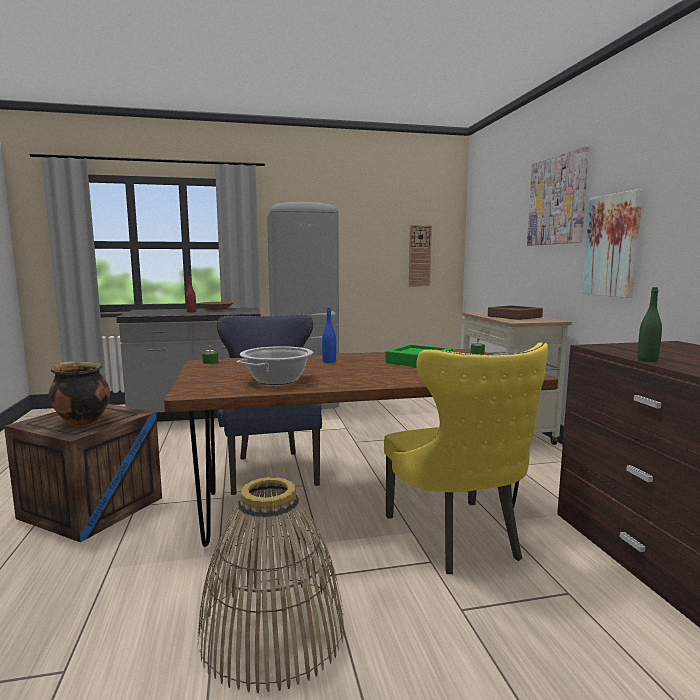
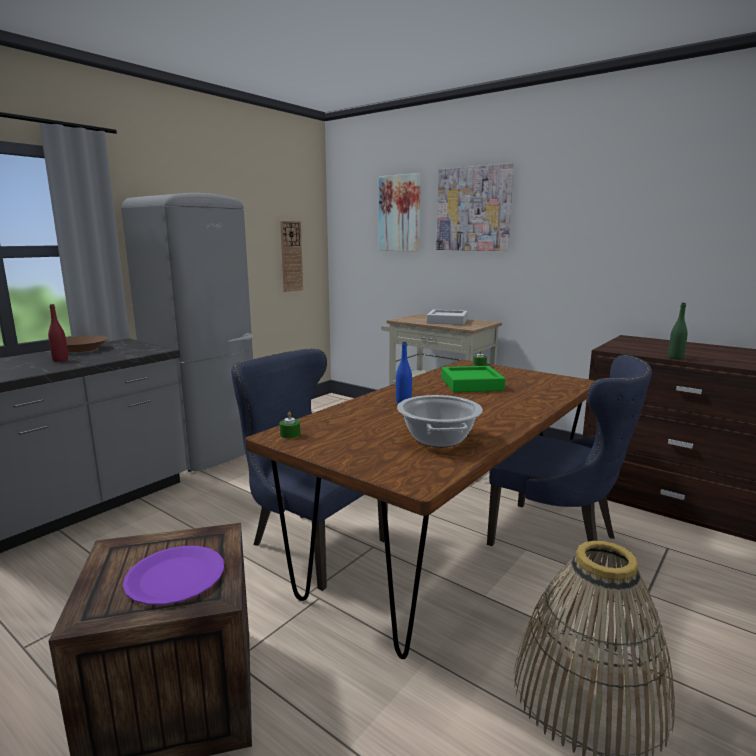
camera: 40 degrees left, 5 degrees up
cooking pot [49,361,110,426] -> purple plate [123,546,224,605]
yellow chair [384,342,548,574] -> blue chair [487,355,652,565]
brown tray [488,305,543,320] -> grey tray [427,310,468,325]
picture [582,189,643,298] -> picture moved to [379,173,421,252]

